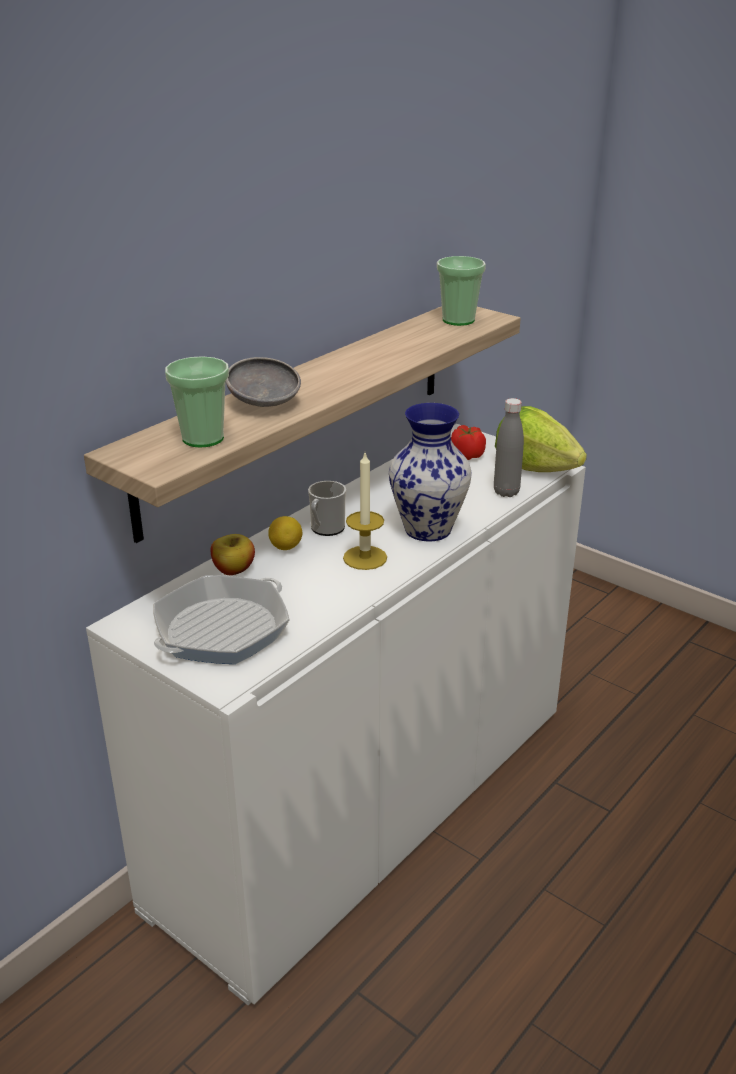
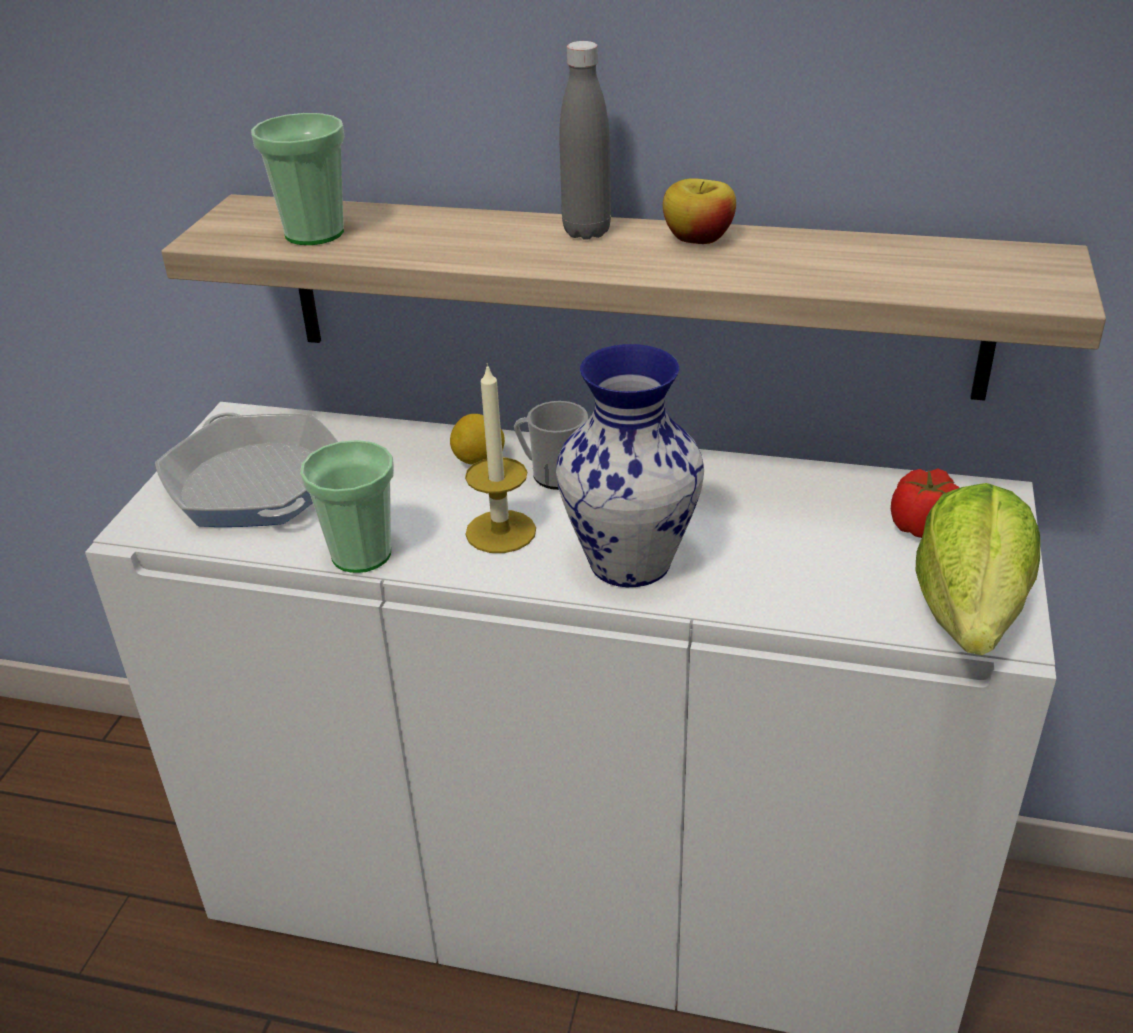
camera: 65 degrees right, 5 degrees up
frying pan [153,575,290,664] -> frying pan turned 45 degrees clockwise [155,412,338,527]
apple [211,534,255,575] -> apple moved to [663,178,736,244]
grey bowl [226,357,301,407] -> none
cup [437,256,486,326] -> cup moved to [300,440,394,573]
grey bottle [494,398,524,497] -> grey bottle moved to [559,41,611,240]

